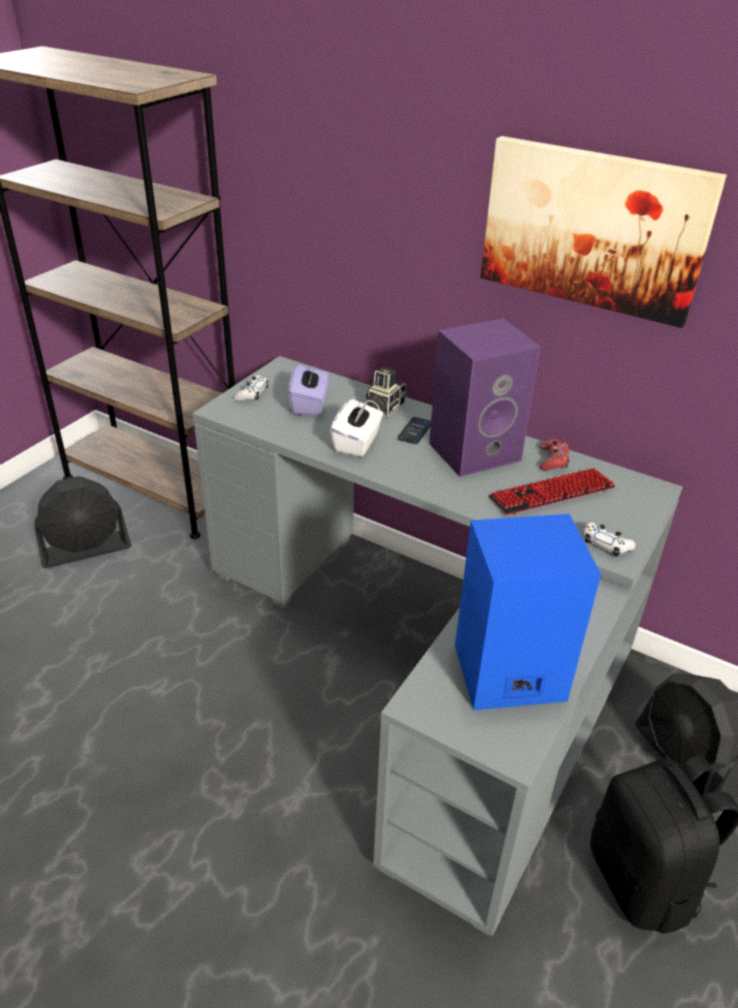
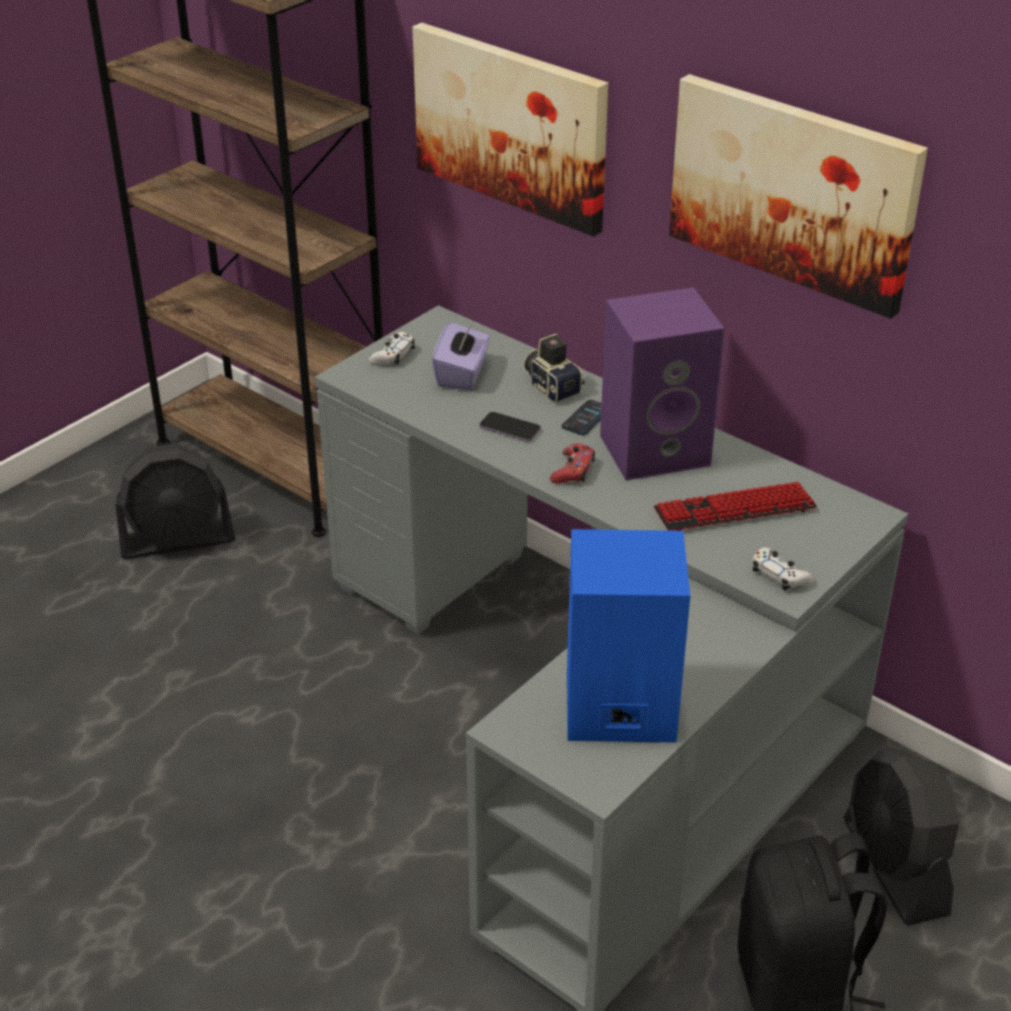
camera: 10 degrees right, 0 degrees up
white tissue box [330,399,383,457] -> phone [480,412,541,442]
camera [364,367,406,417] -> camera turned 105 degrees clockwise [524,333,585,403]
red game controller [540,439,569,470] -> red game controller moved to [550,443,595,484]
none -> picture [412,23,608,237]

